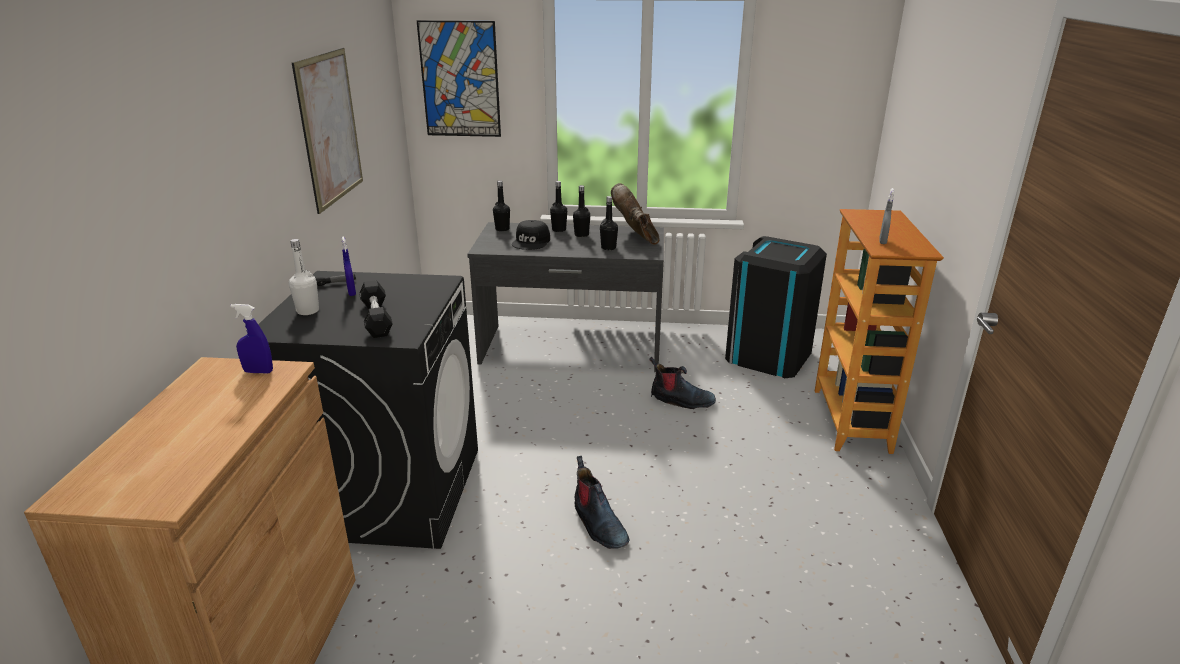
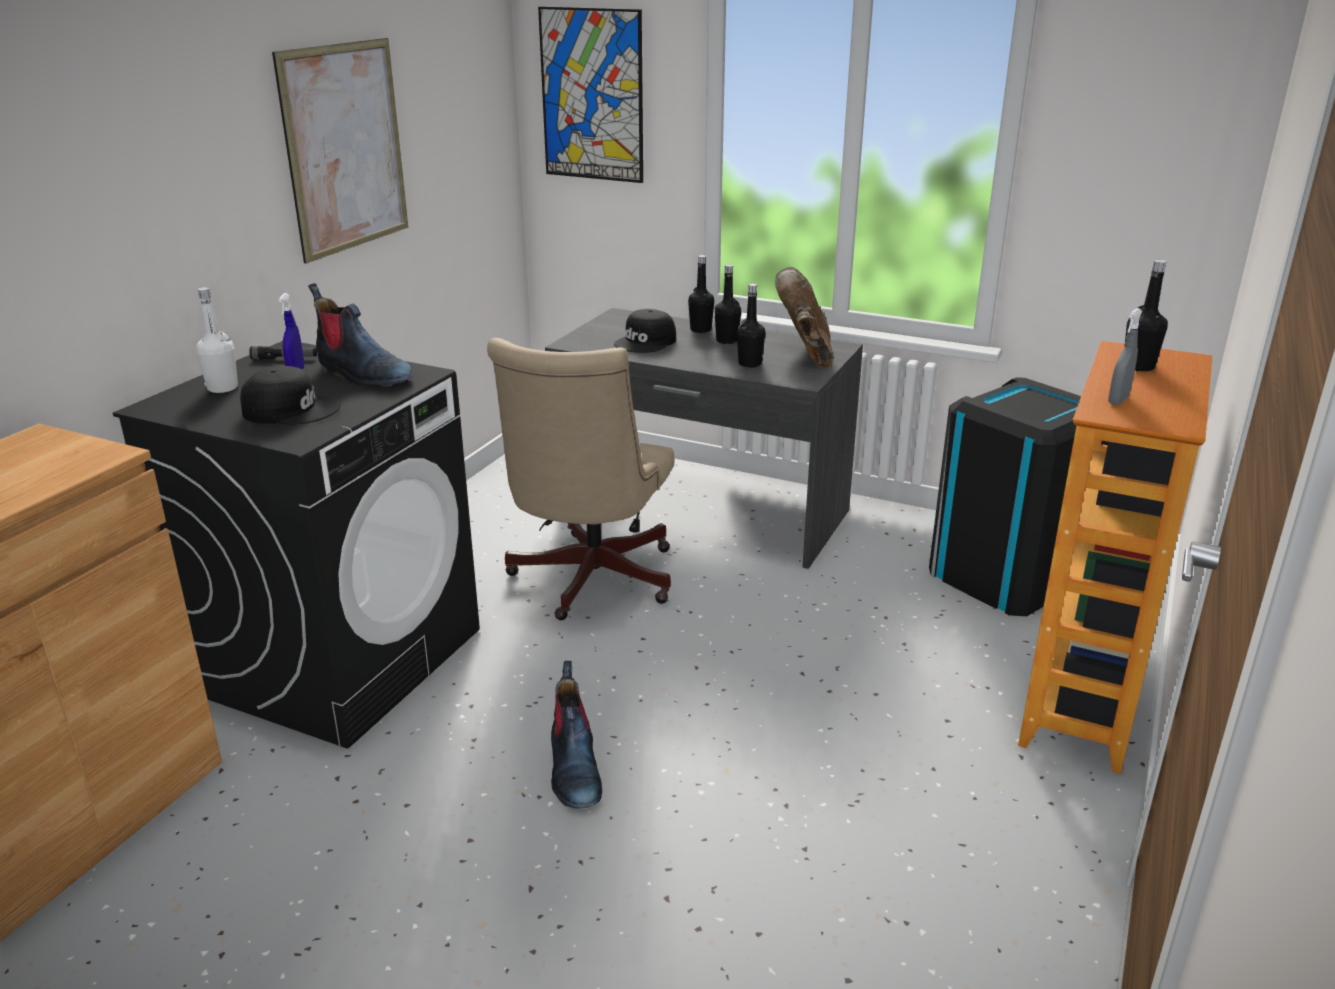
camera: 20 degrees right, 0 degrees up
blue spray bottle [230,304,273,373] -> none
black dumbbell [359,280,393,338] -> black cap [240,366,341,424]
black bottle [493,180,510,231] -> black bottle moved to [1124,260,1168,371]
boot [649,357,716,409] -> boot moved to [308,283,414,387]
none -> beige office chair [487,338,674,620]

